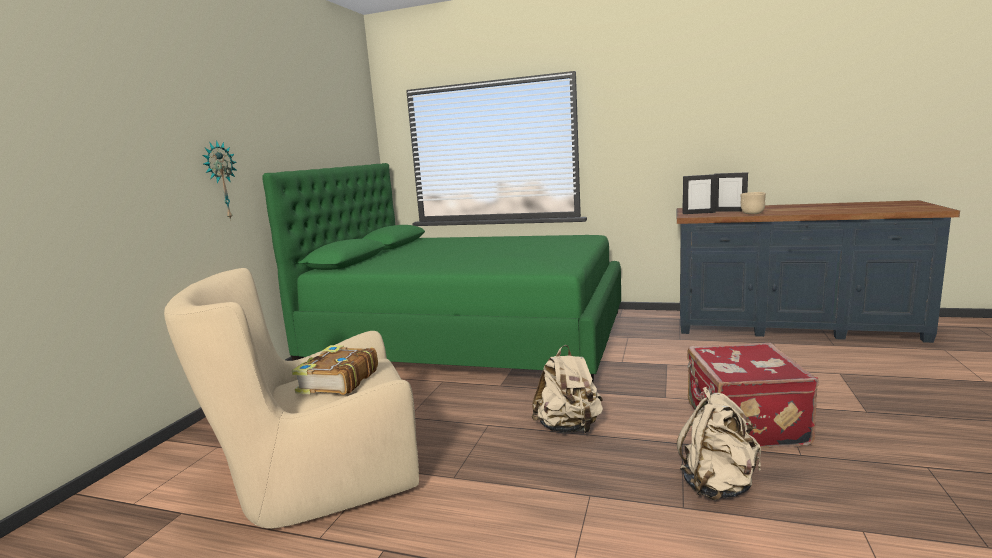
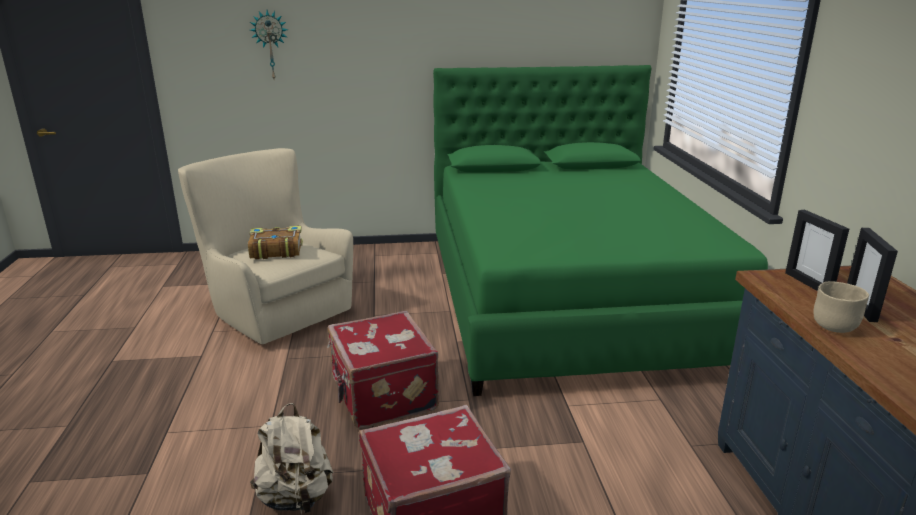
camera: 65 degrees right, 10 degrees up
wall clock [203,140,237,220] -> wall clock moved to [250,10,288,79]
beige backpack [531,345,603,433] -> red suitcase [327,311,439,428]

